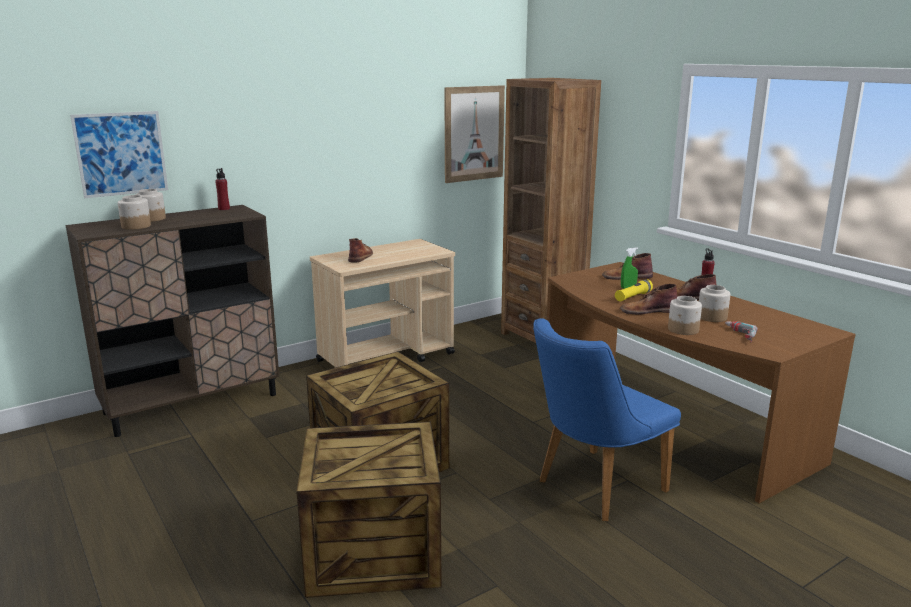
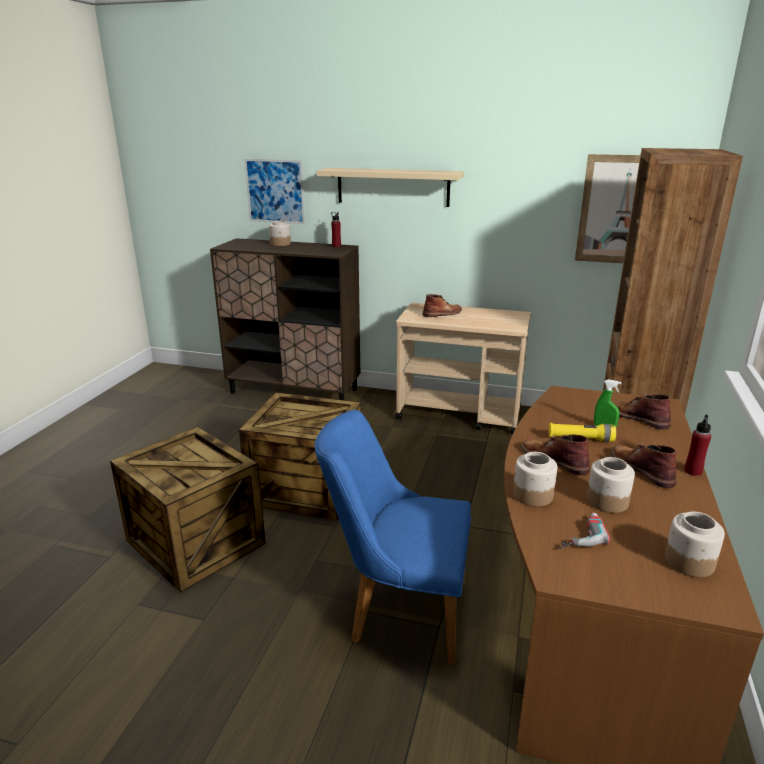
camera: 50 degrees right, 5 degrees up
jar [118,195,151,230] -> jar moved to [665,511,725,578]
none -> beige shelf [317,168,464,207]

